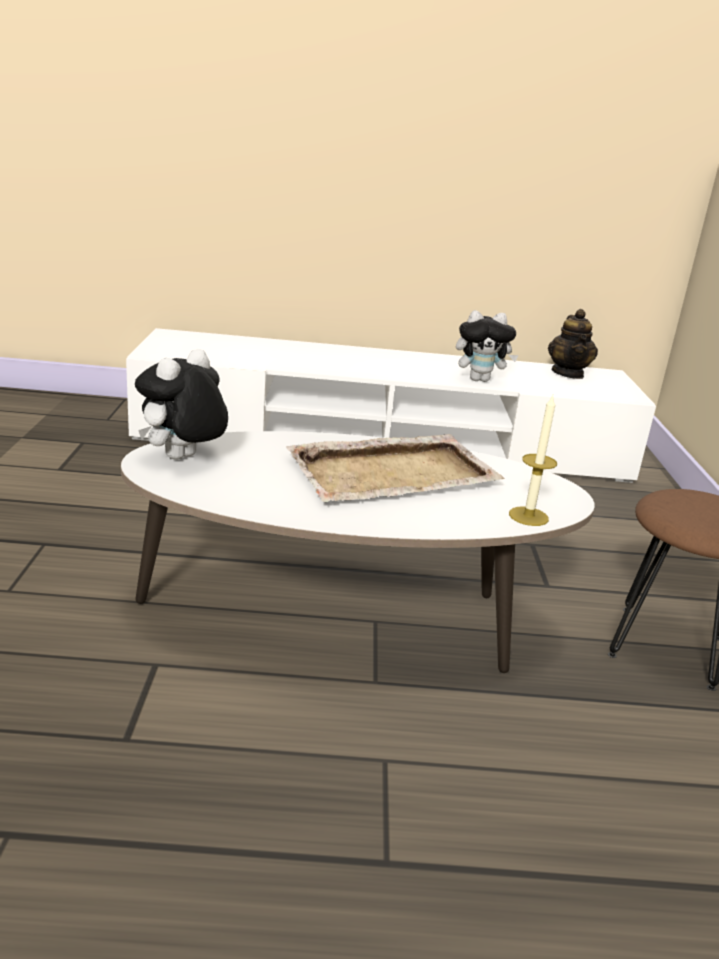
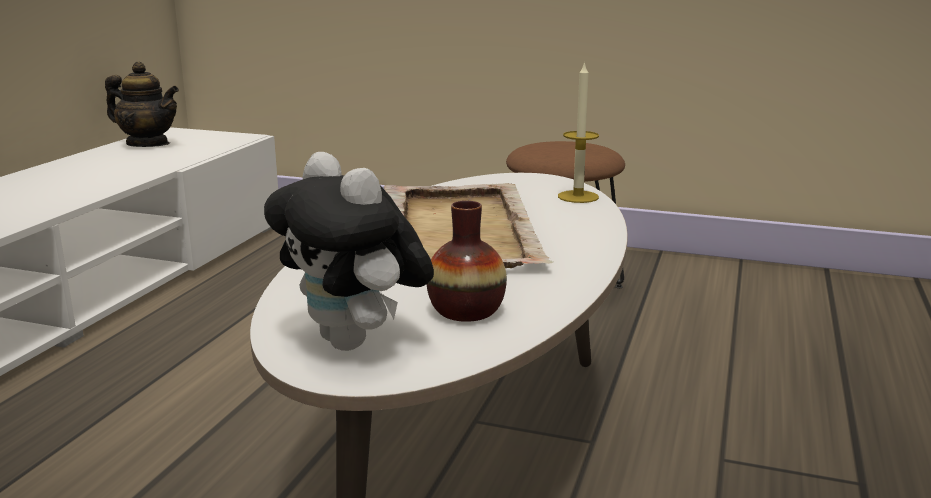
camera: 70 degrees left, 5 degrees down
plush toy [456,310,519,382] -> none
none -> vase [427,201,507,322]

